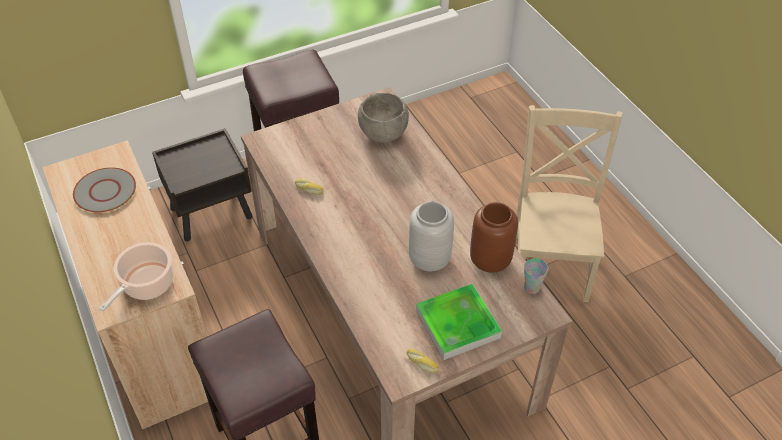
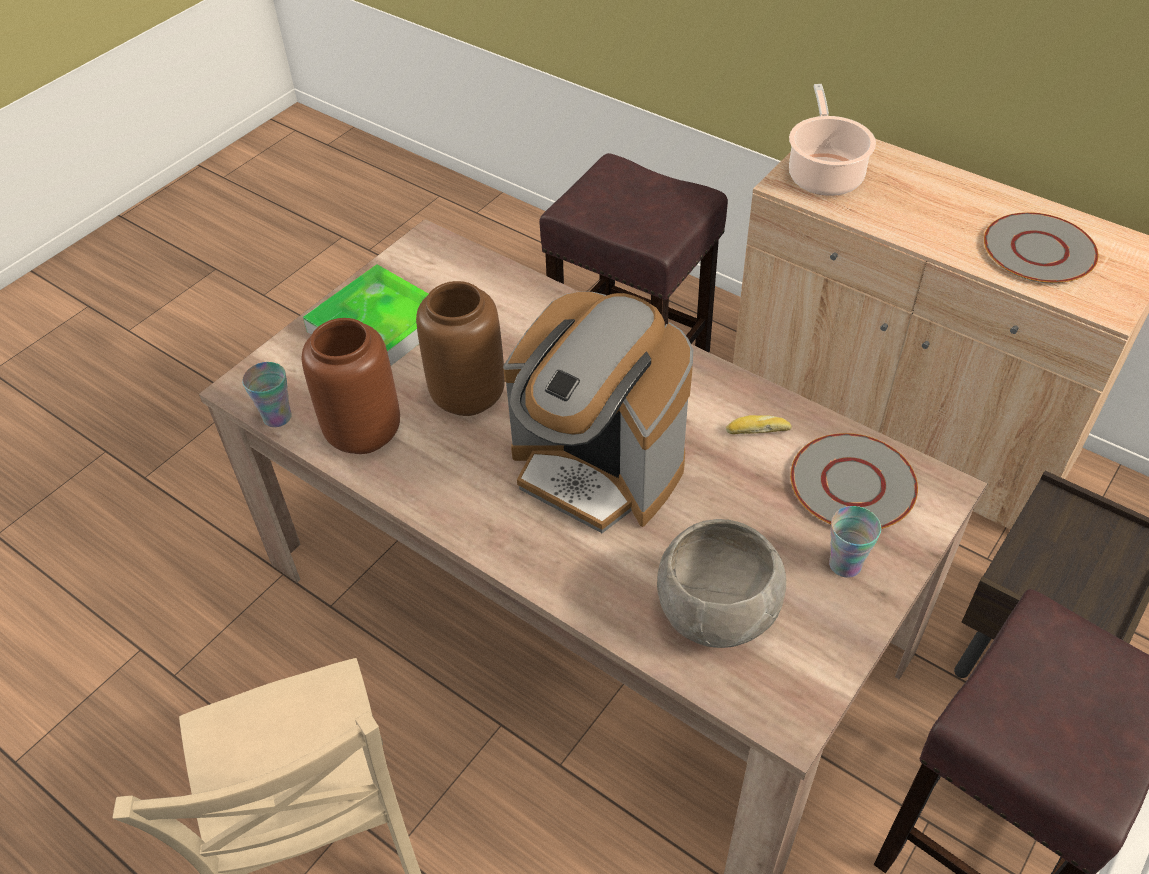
camera: 155 degrees right, 0 degrees up
bread [407,349,439,373] -> none
grey vase [409,201,454,271] -> brown vase [416,281,505,416]
none -> coffee machine [503,292,693,533]
none -> grey plate [790,433,918,529]
none -> cup [829,506,881,578]

